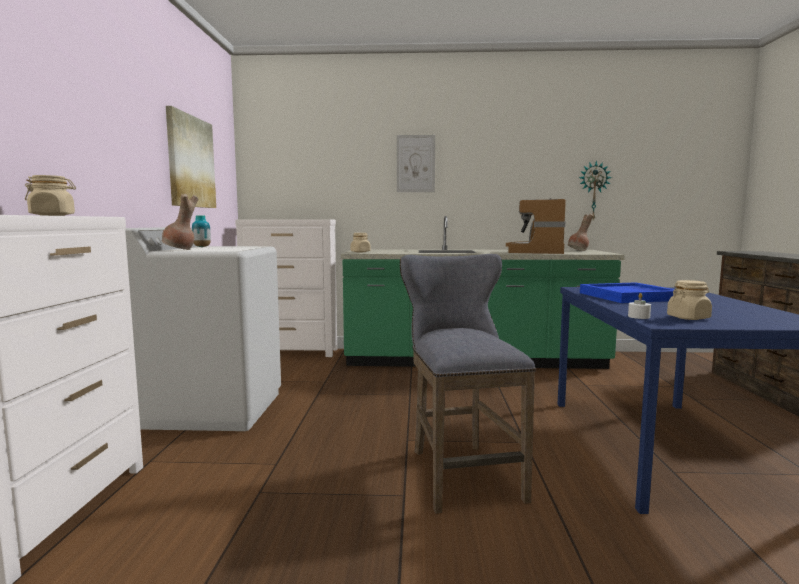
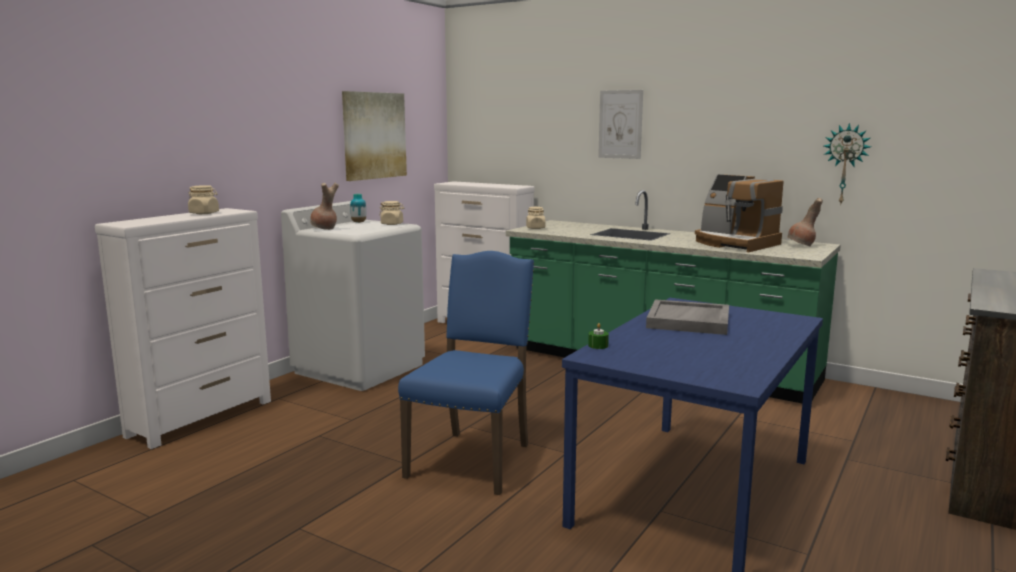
camera: 30 degrees right, 5 degrees up
grey stool [400,254,536,514] -> blue chair [398,251,534,495]
coffee machine [506,198,566,254] -> coffee machine turned 90 degrees counterclockwise [695,174,784,252]
blue tray [580,282,674,303] -> grey tray [646,299,729,335]
white candle [628,293,651,319] -> green candle [588,323,609,349]
beige jar [667,280,712,320] -> beige jar moved to [379,201,404,225]

